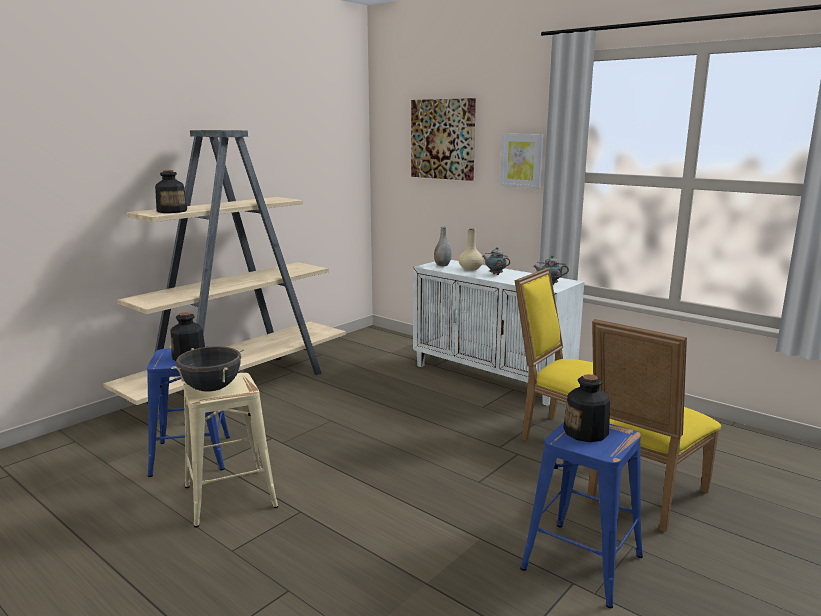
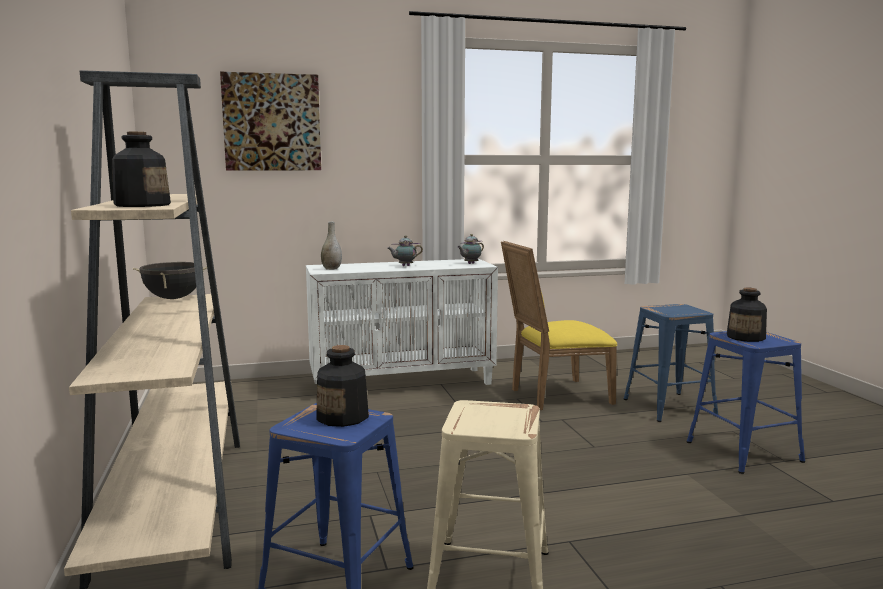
camera: 55 degrees left, 5 degrees down
black cooking pot [171,346,244,392] -> black cooking pot moved to [133,262,207,299]
beige vase [459,228,484,271] -> none
picture [500,134,544,189] -> none
yellow chair [587,319,721,532] -> blue stool [624,304,718,422]

